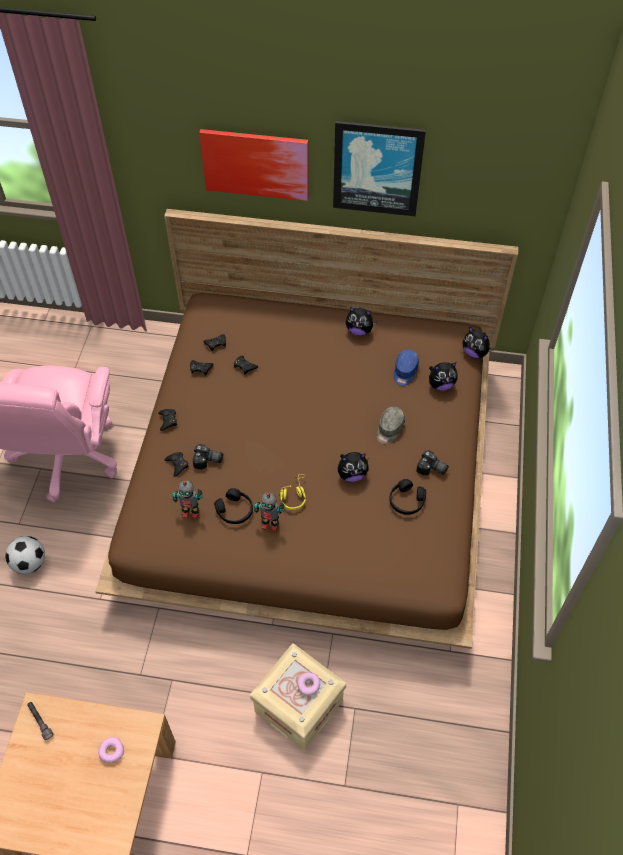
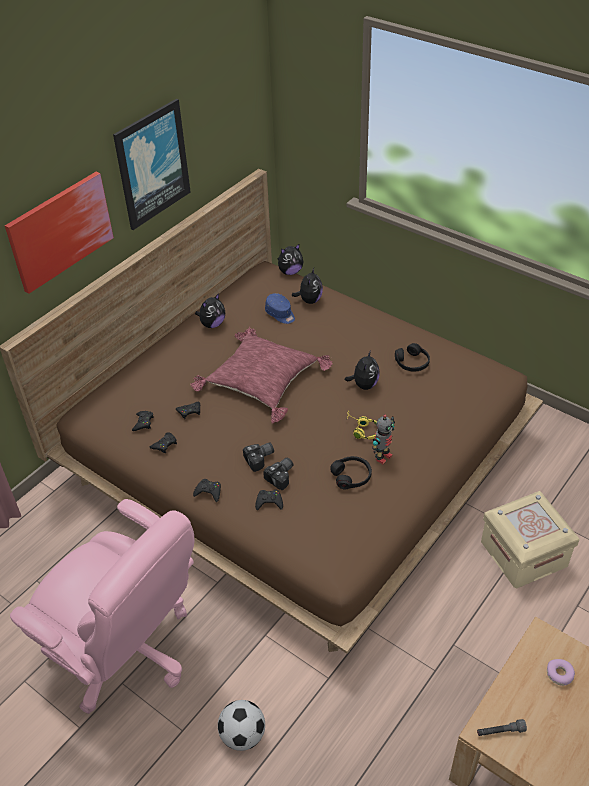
camera: 60 degrees left, 10 degrees down
toy robot [172,480,203,519] -> none
donut [297,672,320,696] -> none
grey cap [377,407,405,444] -> none
camera [416,450,449,476] -> camera moved to [243,443,274,472]
none -> red pillow [190,327,333,423]

